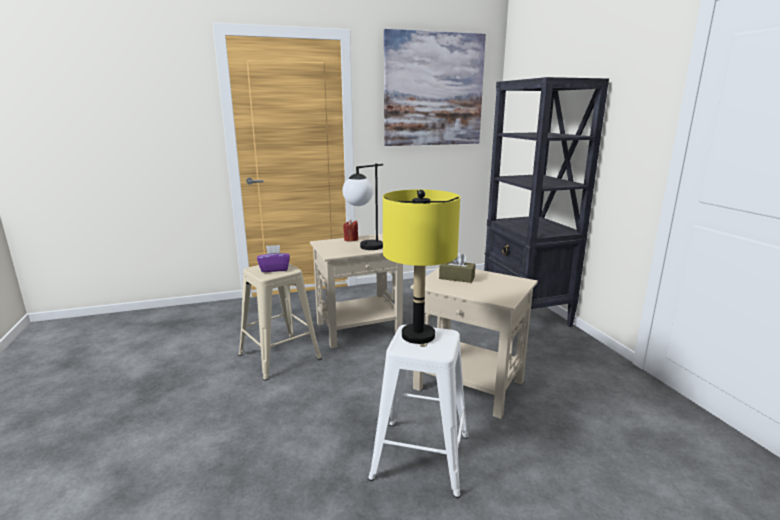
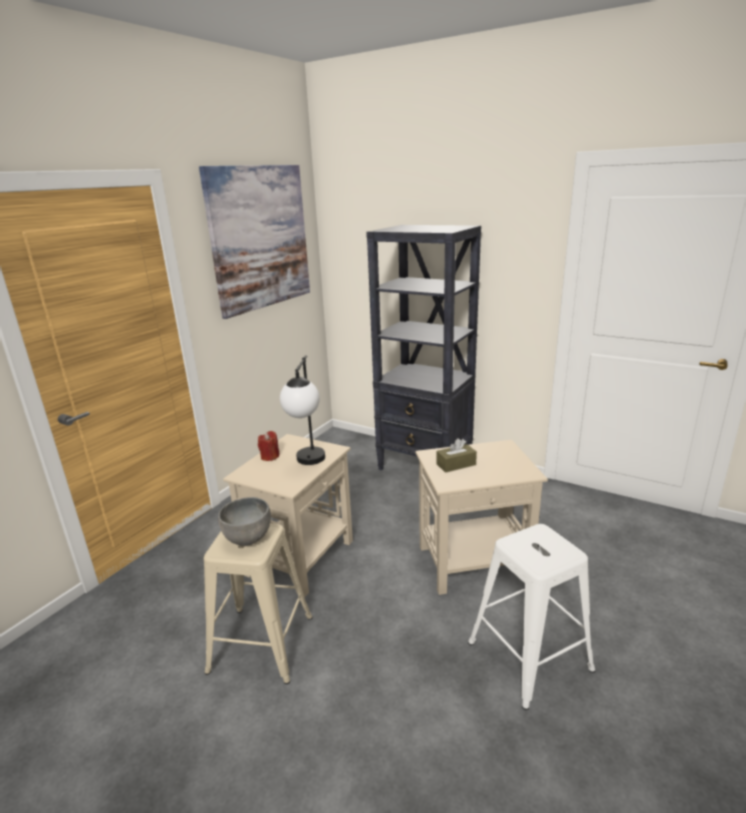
camera: 40 degrees left, 5 degrees up
purple tissue box [257,245,290,272] -> grey bowl [218,497,271,546]
yellow table lamp [383,189,460,344] -> none

